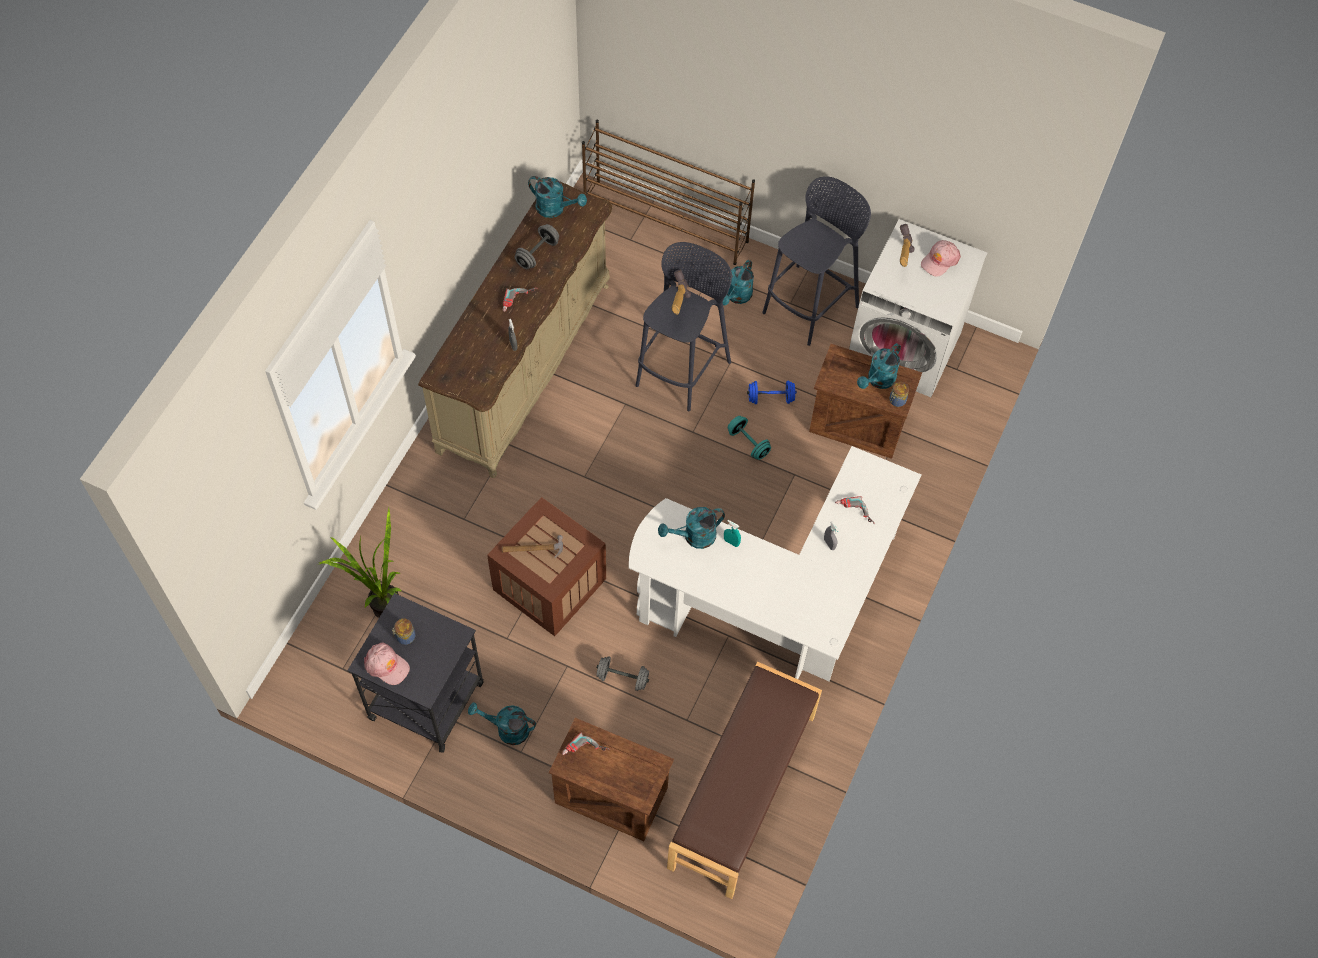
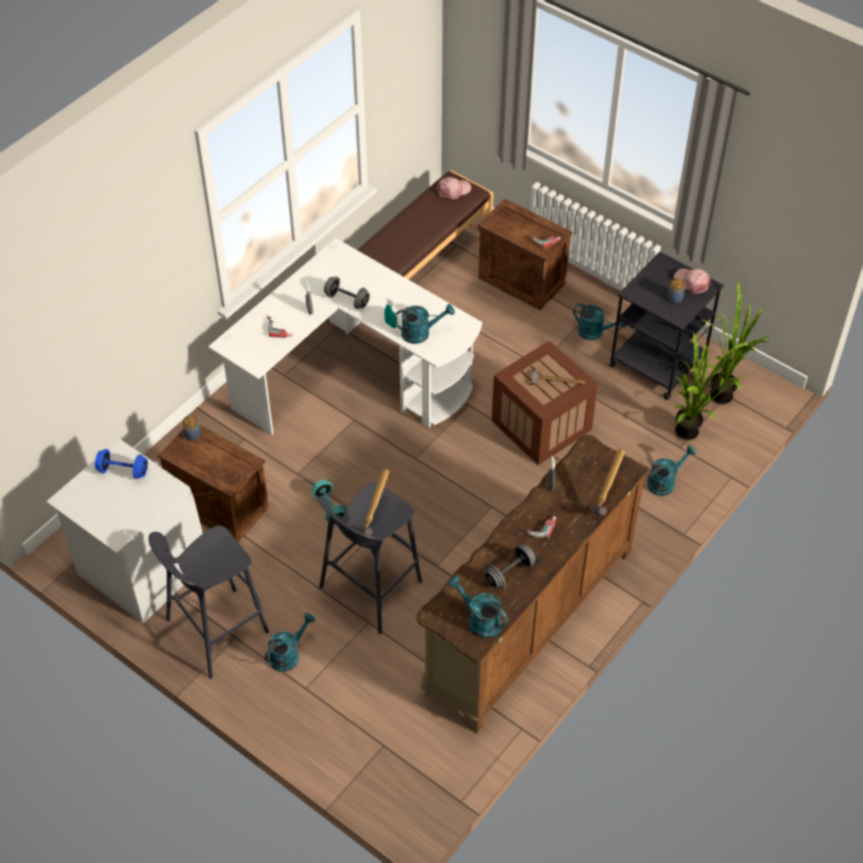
camera: 165 degrees left, 10 degrees down
brown shoe rack [582,119,755,265] -> none
grey dumbbell [596,656,649,691] -> grey dumbbell moved to [324,276,370,309]
blue dumbbell [747,381,797,404] -> blue dumbbell moved to [95,449,148,479]
turquoise watering can [857,343,901,389] -> turquoise watering can moved to [647,446,696,496]
hammer [900,224,915,267] -> hammer moved to [590,449,625,516]
pink cap [921,240,961,277] -> pink cap moved to [436,177,471,200]
none -> potted plant [700,282,770,404]

